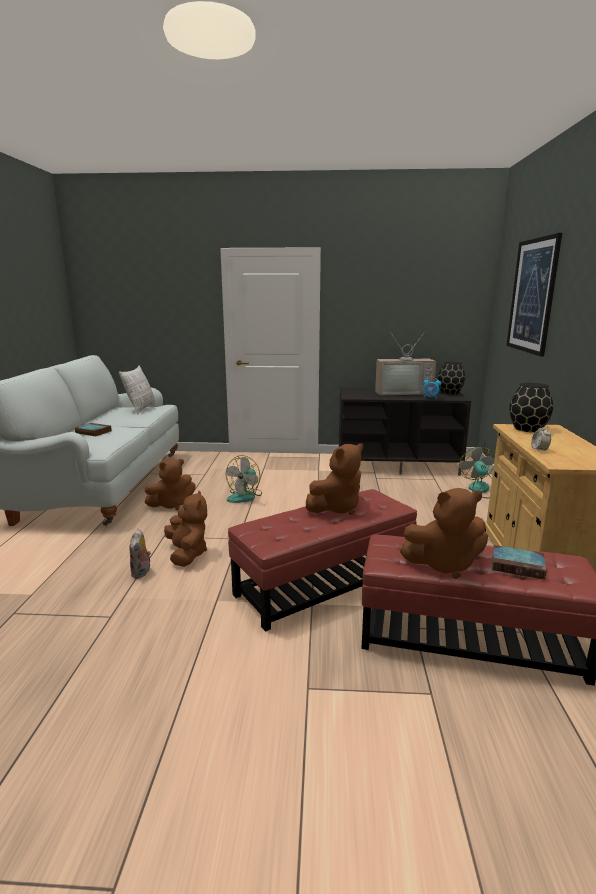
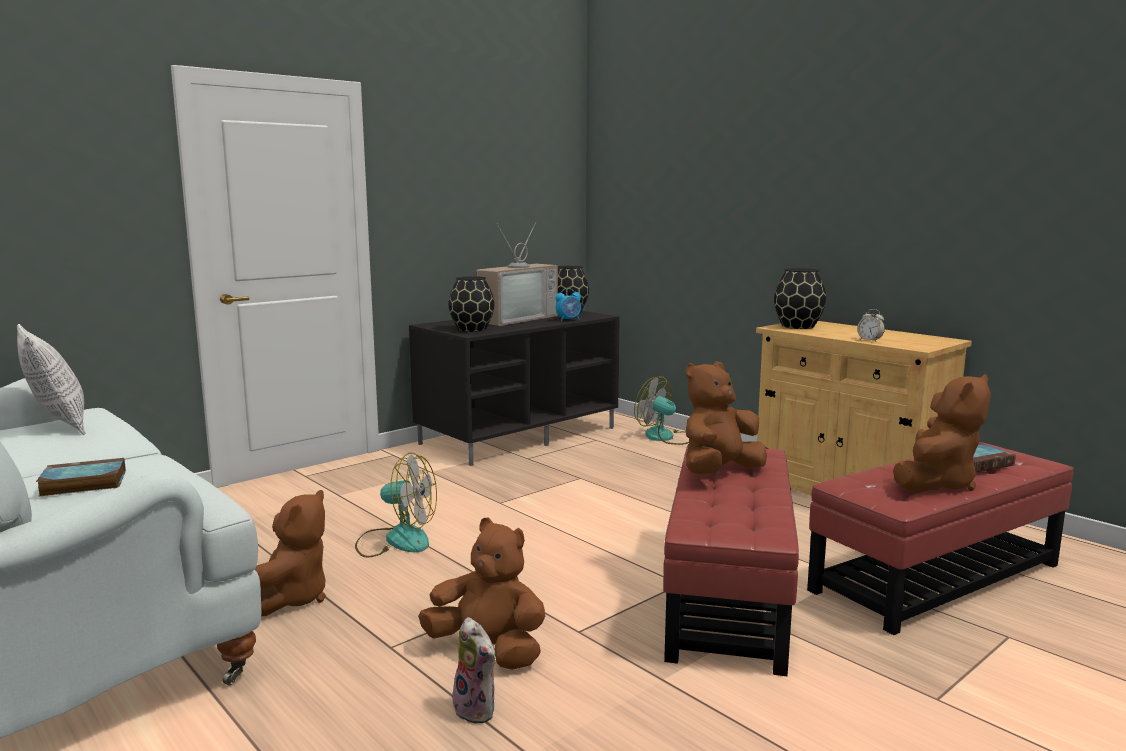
camera: 45 degrees left, 5 degrees down
fan [226,455,262,503] -> fan turned 60 degrees counterclockwise [355,453,437,557]
brown plush toy [306,443,363,515] -> brown plush toy turned 135 degrees counterclockwise [686,361,767,474]
picture [506,233,562,357] -> none
none -> black vase [449,276,494,332]

